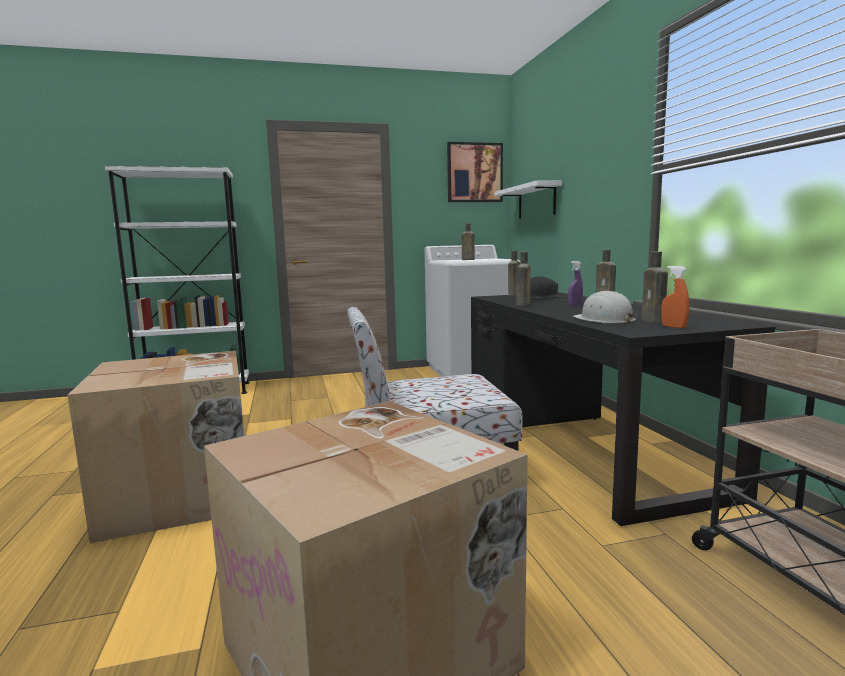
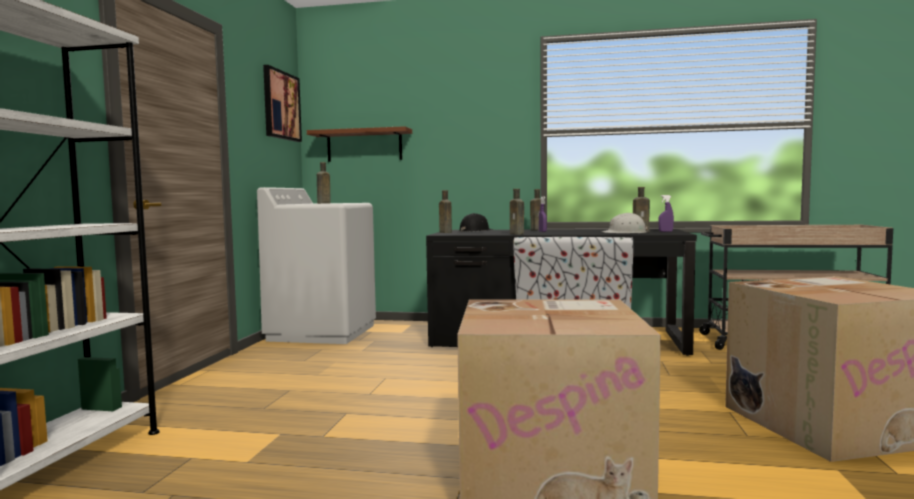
camera: 65 degrees left, 5 degrees down
white shelf [495,180,562,219] -> brown shelf [307,126,412,162]
orange spray bottle [661,266,689,328] -> purple spray bottle [658,195,674,232]

